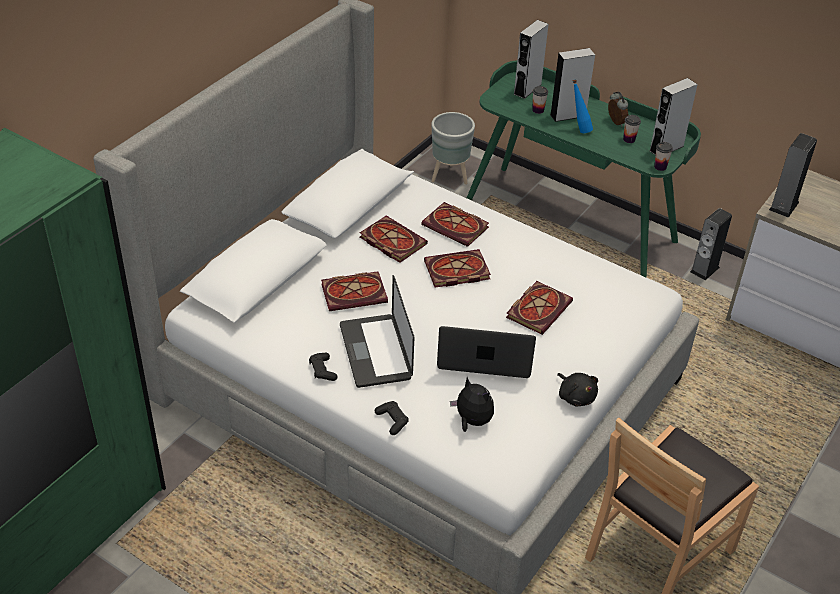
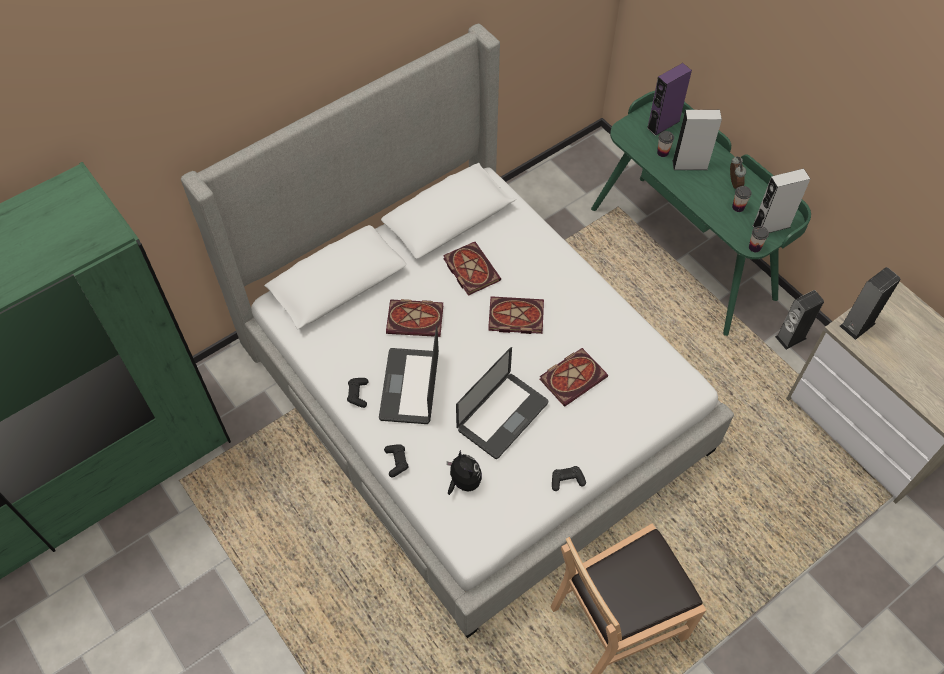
camera: 20 degrees right, 15 degrees up
book [421,202,489,247] -> none
grey planter [431,112,475,185] -> none
laptop [437,326,536,378] -> laptop turned 105 degrees clockwise [456,347,548,459]
grey speaker [514,20,549,99] -> purple speaker [647,63,692,136]
black plush toy [557,373,598,406] -> black game controller [552,466,586,491]
blue bottle [573,80,593,133] -> none

